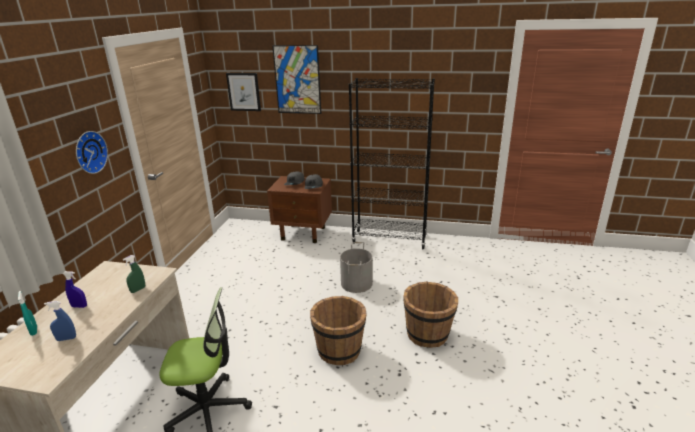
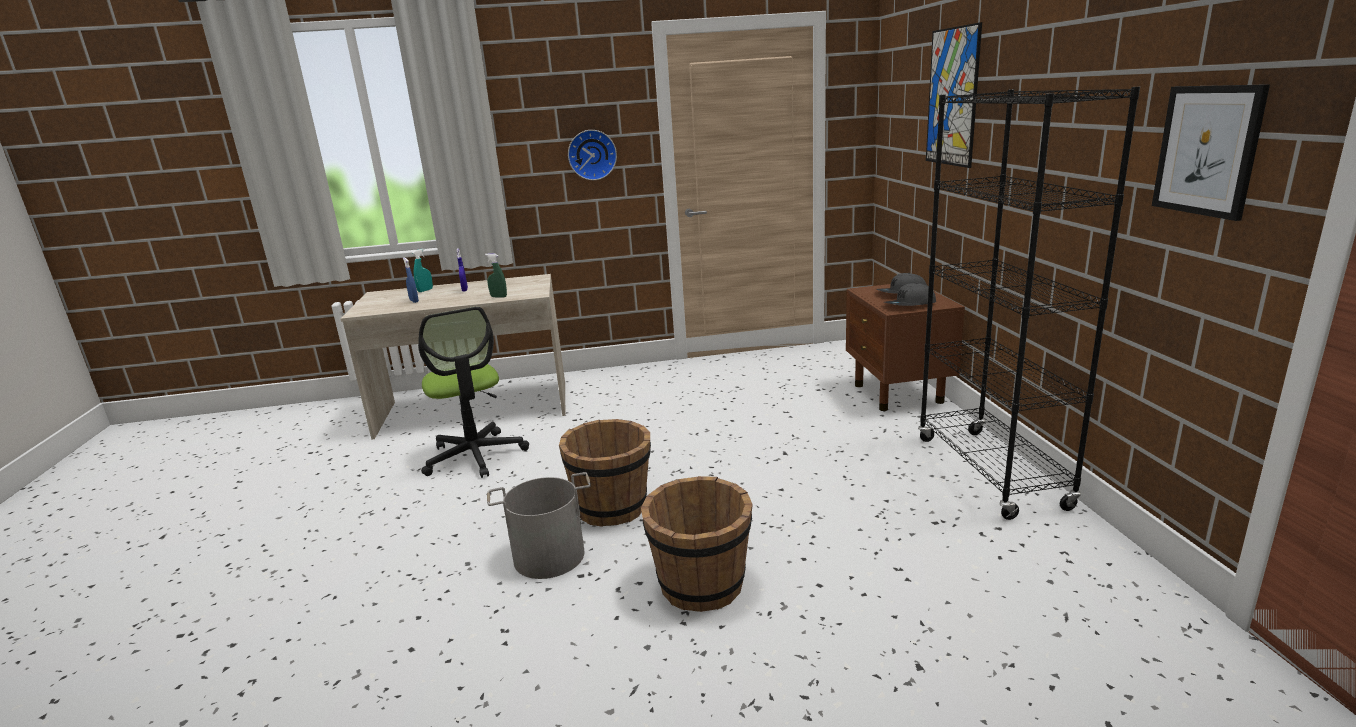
camera: 70 degrees right, 5 degrees down
picture [226,73,261,111] -> picture moved to [1152,84,1270,221]
grey bucket [340,242,373,293] -> grey bucket moved to [487,472,591,579]

